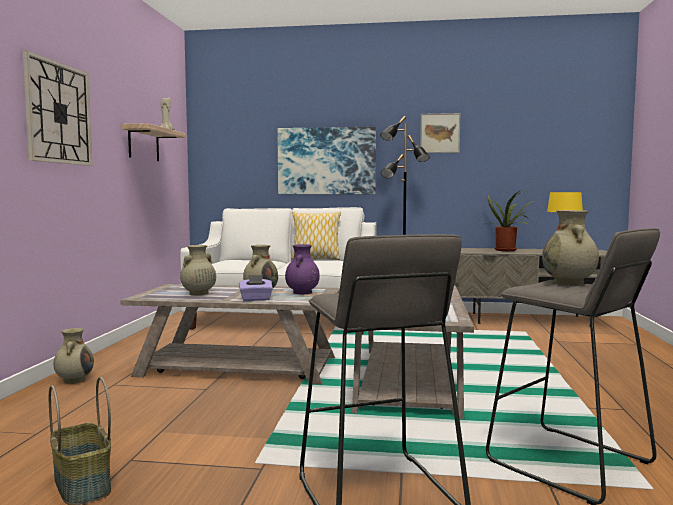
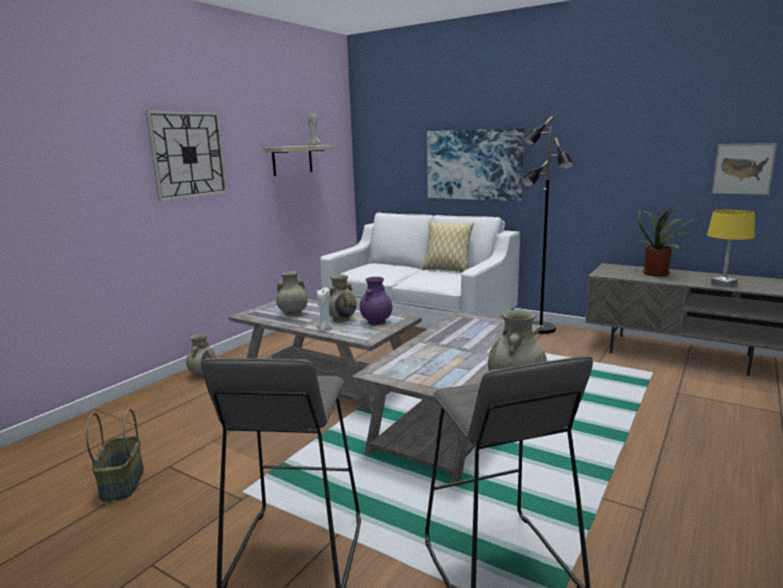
camera: 25 degrees right, 10 degrees up
purple tissue box [239,275,273,301] -> white candle [317,287,333,331]
picture [420,113,460,153] -> picture moved to [712,143,777,195]

